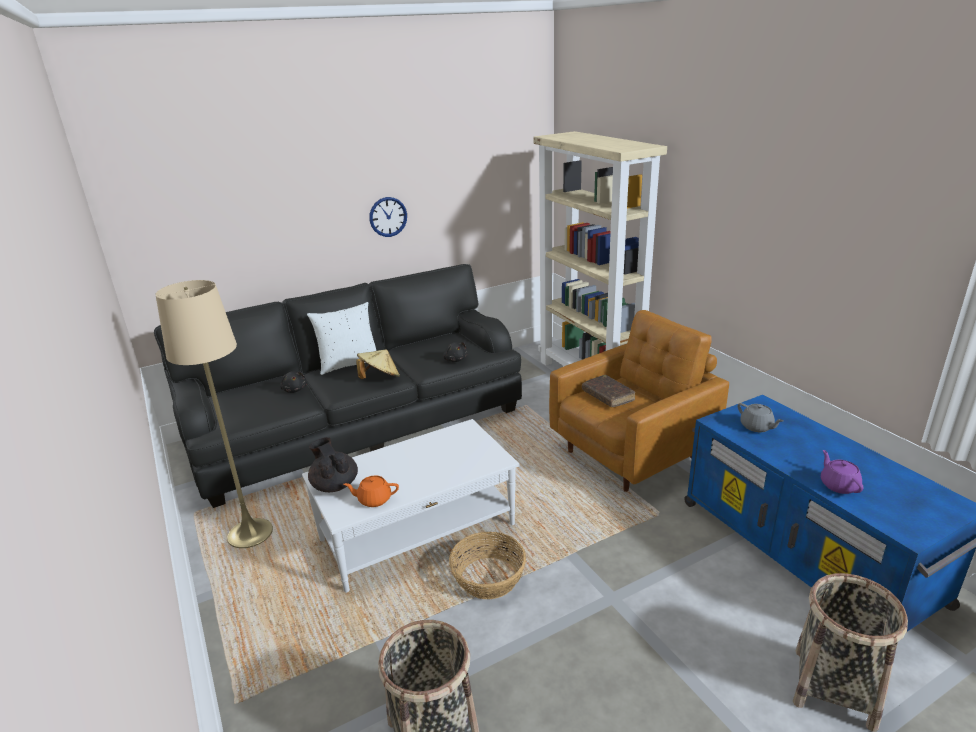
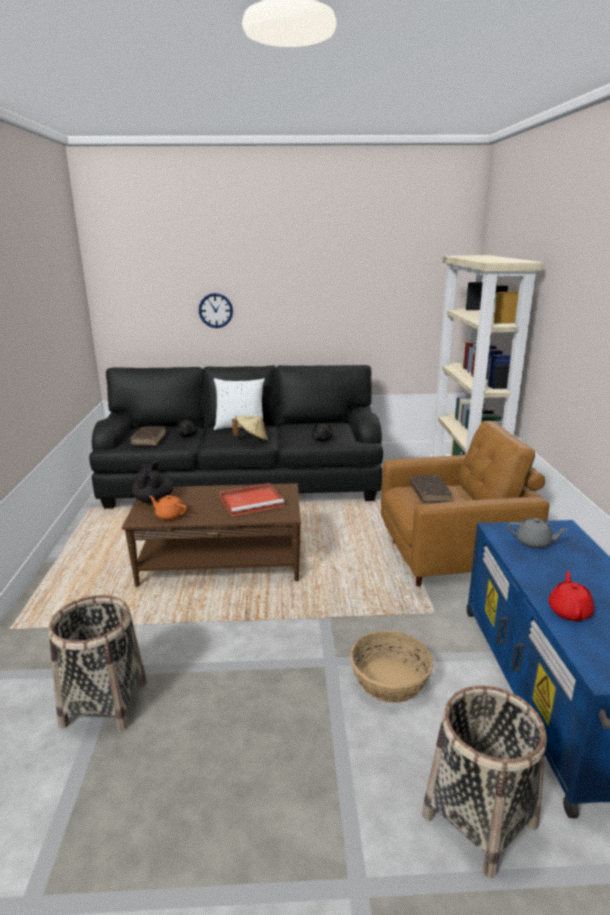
camera: 25 degrees right, 5 degrees down
beige floor lamp [155,280,273,548] -> none
white coffee table [302,419,520,593] -> brown coffee table [122,483,301,587]
wall clock [369,197,407,237] -> wall clock moved to [199,293,233,328]
basket [449,532,526,599] -> basket moved to [350,630,433,703]
grey teapot [738,403,784,432] -> grey teapot turned 60 degrees counterclockwise [508,518,568,549]
purple teapot [821,450,864,494] -> red teapot [549,571,594,621]
none -> brown book [130,426,166,446]
none -> red tray [220,483,284,516]

